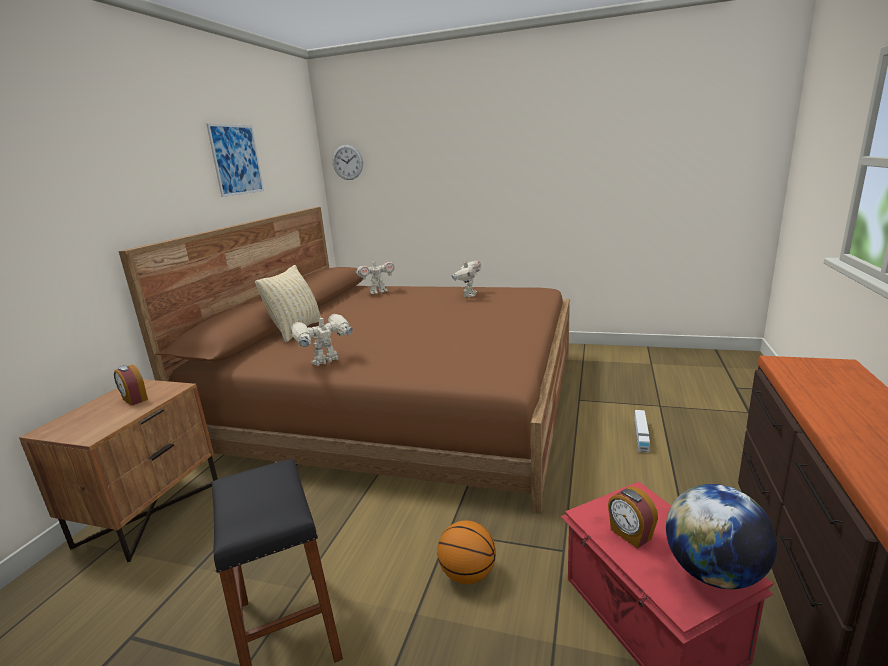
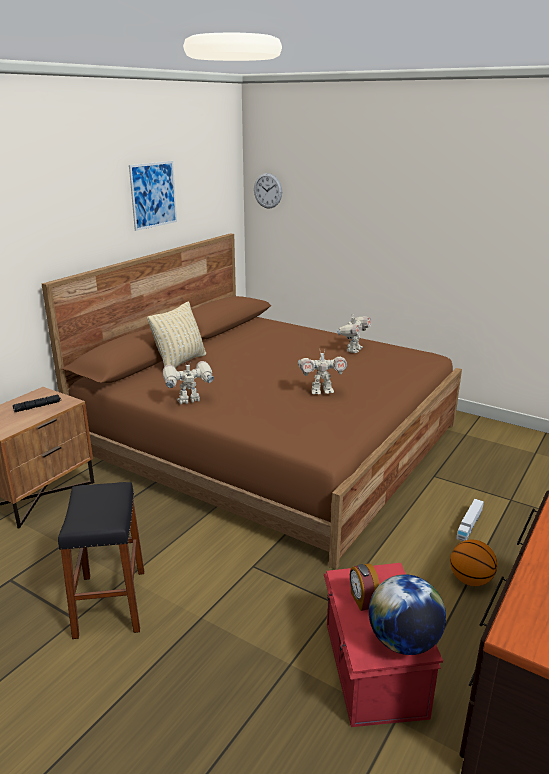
camera: 15 degrees right, 5 degrees up
alarm clock [114,365,148,406] -> black flashlight [13,395,61,412]
toy robot [356,258,395,294] -> toy robot moved to [298,352,347,394]
basketball [437,520,496,584] -> basketball moved to [450,540,497,586]

